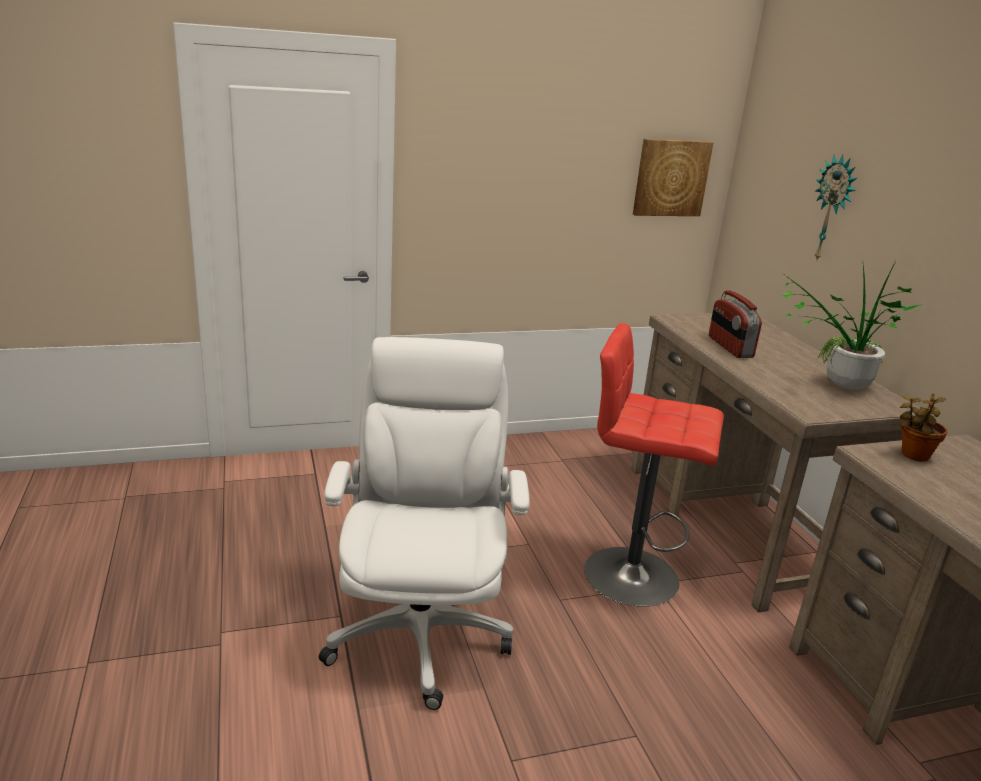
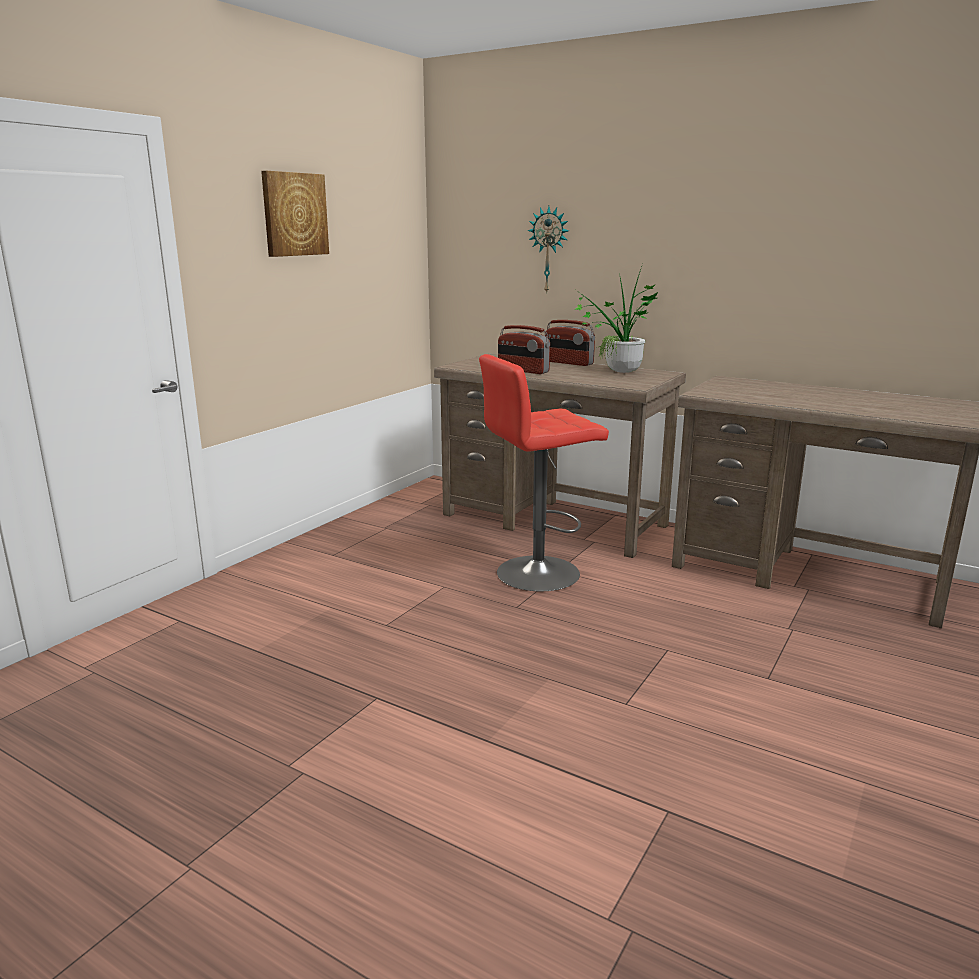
camera: 40 degrees left, 5 degrees down
white office chair [319,337,530,710] -> none
picture [633,139,714,216] -> picture moved to [261,171,329,257]
potted plant [900,394,948,462] -> none
none -> radio [545,320,595,366]

